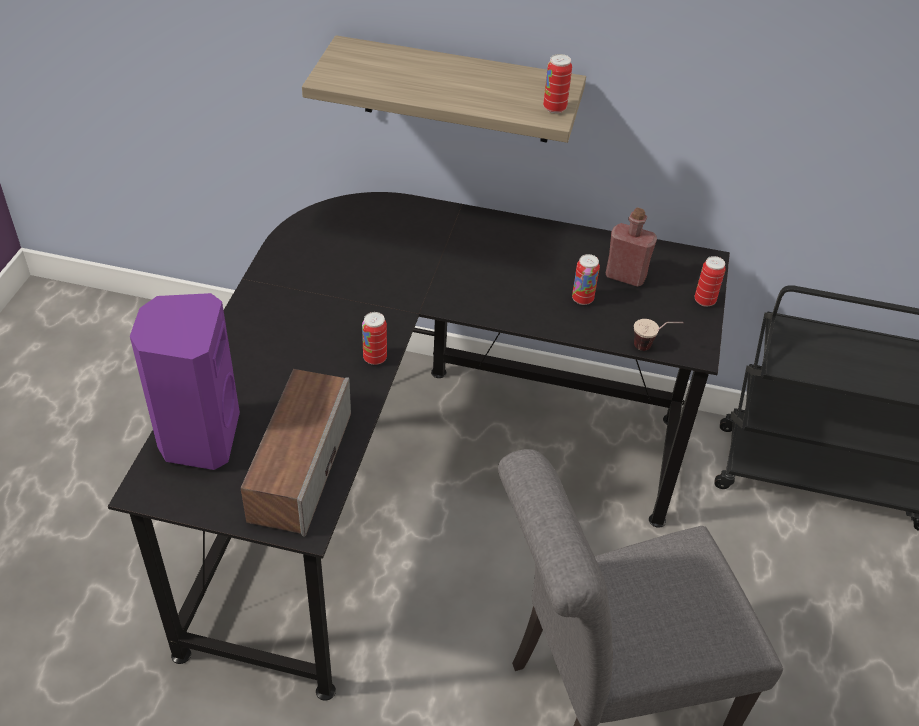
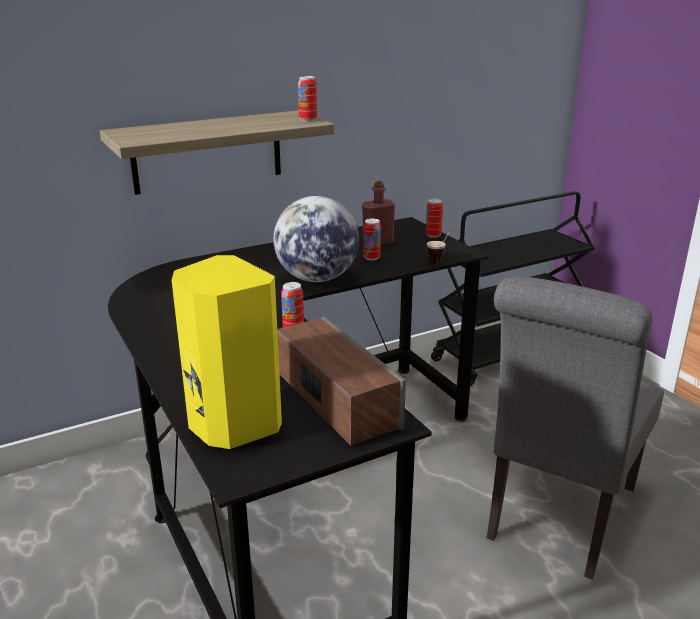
camera: 40 degrees left, 20 degrees down
purple speaker [130,293,240,470] -> yellow speaker [172,255,282,449]
none -> globe [273,196,359,282]

